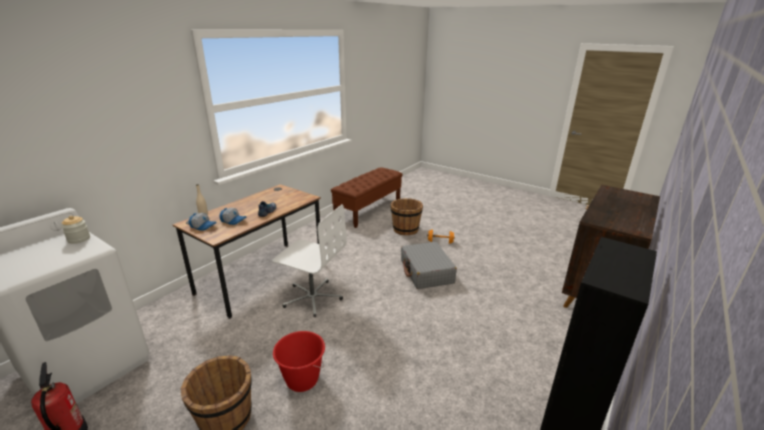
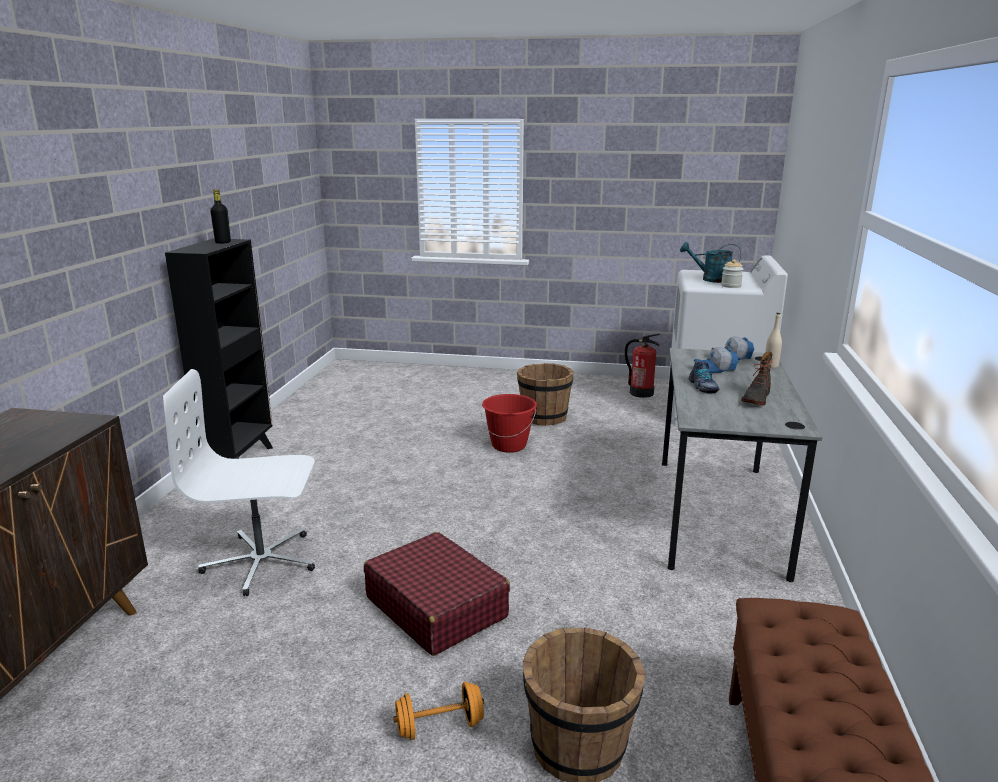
camera: 155 degrees right, 5 degrees down
brown desk [172,184,321,319] -> grey desk [662,348,822,582]
white office chair [272,204,347,317] -> white office chair moved to [163,369,315,596]
grey suitcase [401,242,457,289] -> red suitcase [364,532,510,656]
none -> black bottle [210,189,231,244]
none -> turquoise watering can [680,242,741,283]
none -> boot [741,352,773,406]

